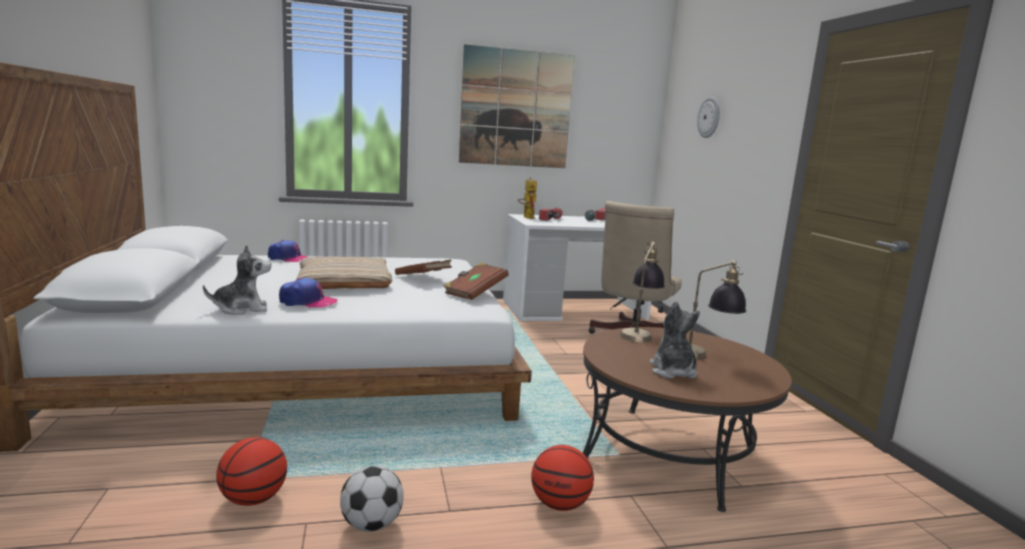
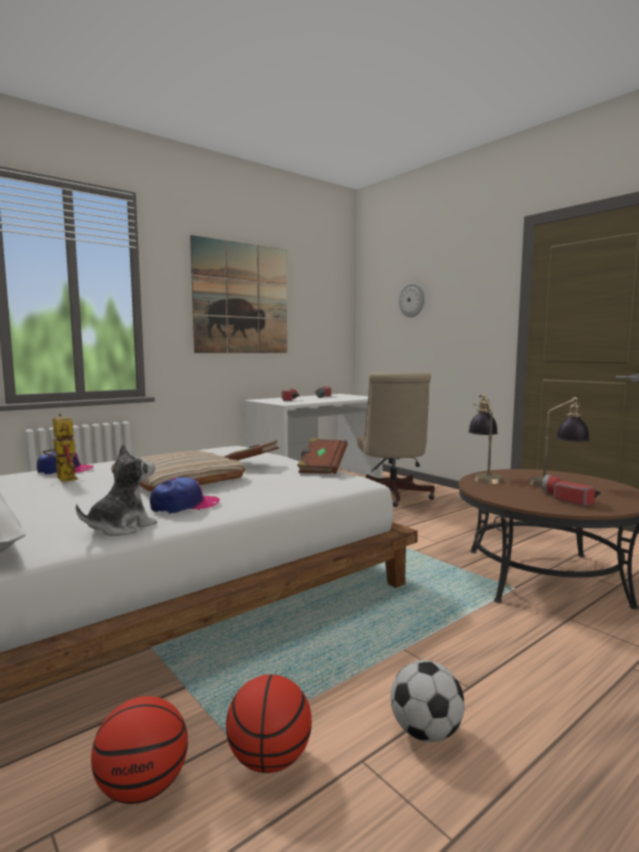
camera: 25 degrees left, 5 degrees down
toy robot [518,177,537,219] -> toy robot moved to [43,413,78,482]
basketball [531,445,594,511] -> basketball moved to [91,696,188,804]
plush toy [650,301,700,379] -> flashlight [542,475,601,507]

